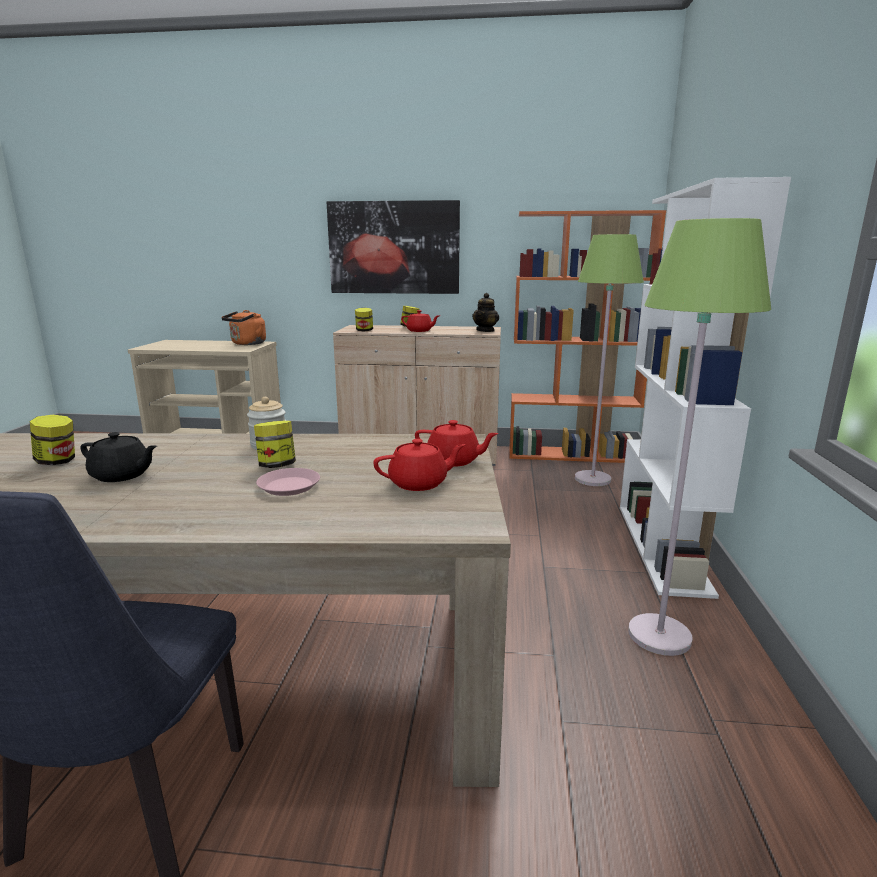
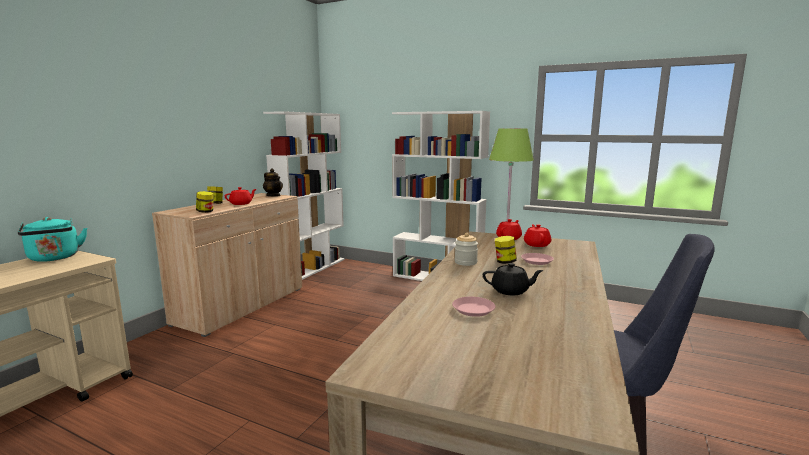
camera: 70 degrees left, 5 degrees down
jar [30,415,75,465] -> pink plate [452,297,495,317]
black teapot [80,432,157,482] -> black teapot turned 60 degrees clockwise [483,263,544,295]
orange kettle [221,310,266,345] -> turquoise kettle [18,217,87,262]
picture [327,200,460,294] -> none
orange bookcase [509,210,666,463] -> white bookcase [263,111,345,280]
green floor lamp [575,234,644,486] -> none

